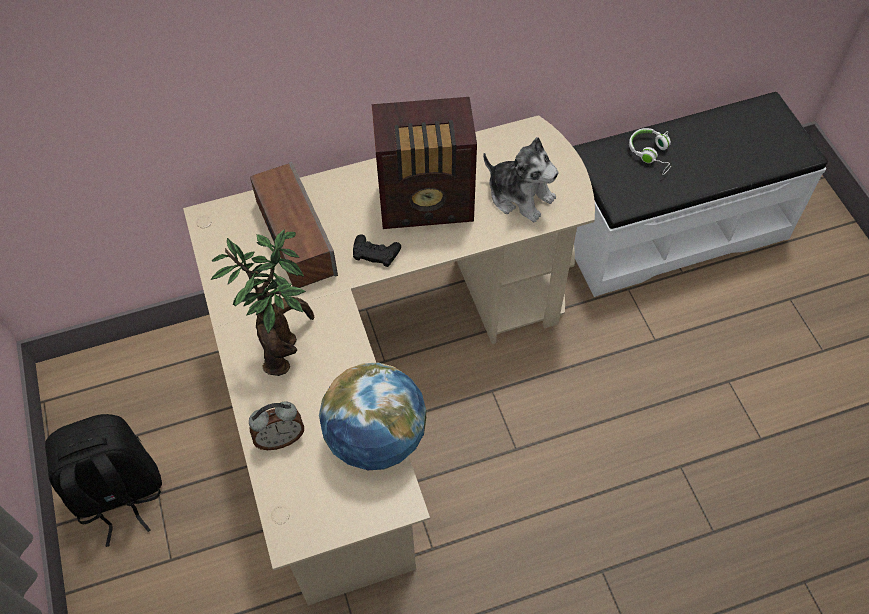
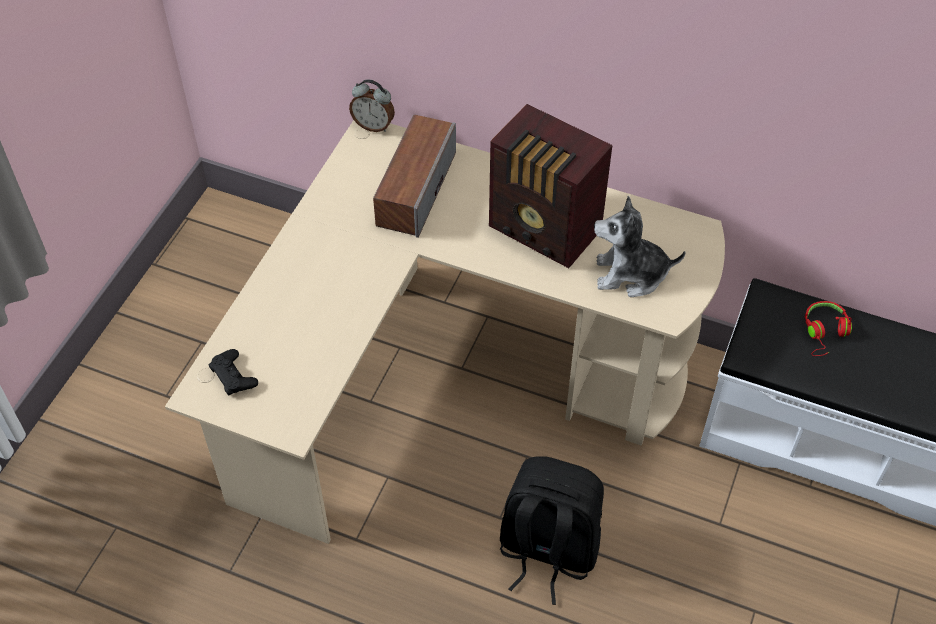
camera: 40 degrees right, 5 degrees down
black backpack [45,414,162,547] -> black backpack moved to [500,456,604,605]
potted plant [211,229,314,376] -> none
alarm clock [249,401,304,450] -> alarm clock moved to [349,79,395,132]
globe [319,363,426,470] -> none
black game controller [353,234,401,267] -> black game controller moved to [209,349,258,395]
plush toy [483,137,559,222] -> plush toy turned 105 degrees clockwise [594,196,686,297]
white headphones [629,128,672,175] -> red headphones [804,301,852,356]

